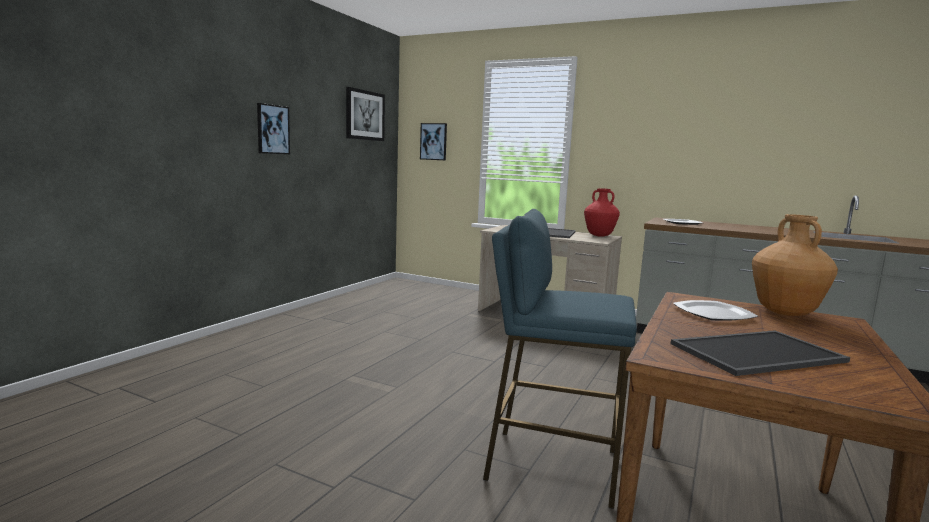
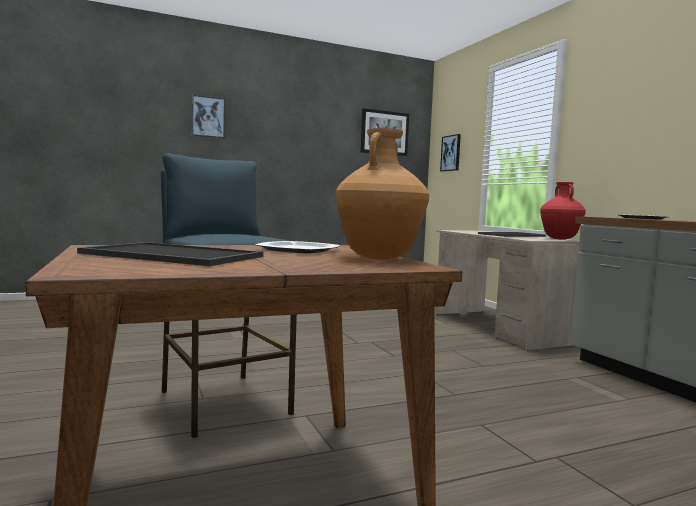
camera: 40 degrees right, 5 degrees down
picture [257,103,290,154] -> picture moved to [192,95,225,138]

